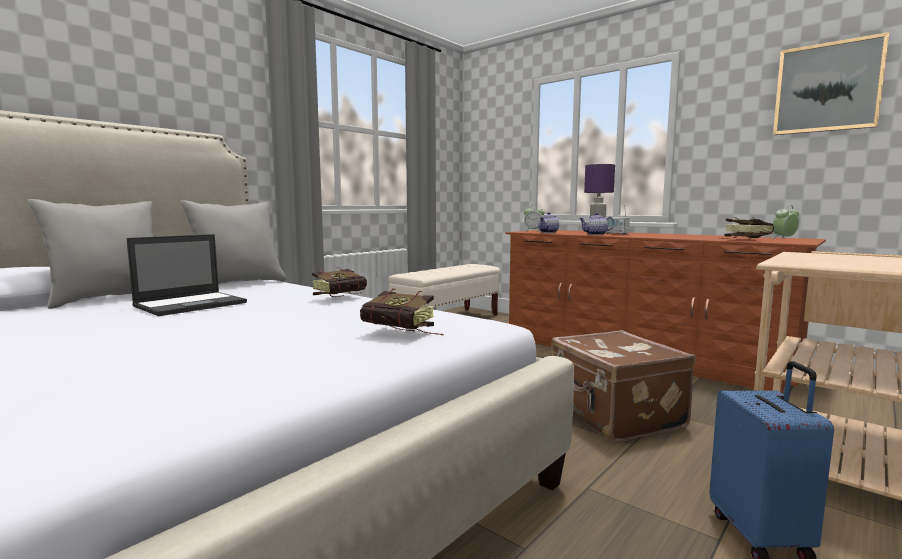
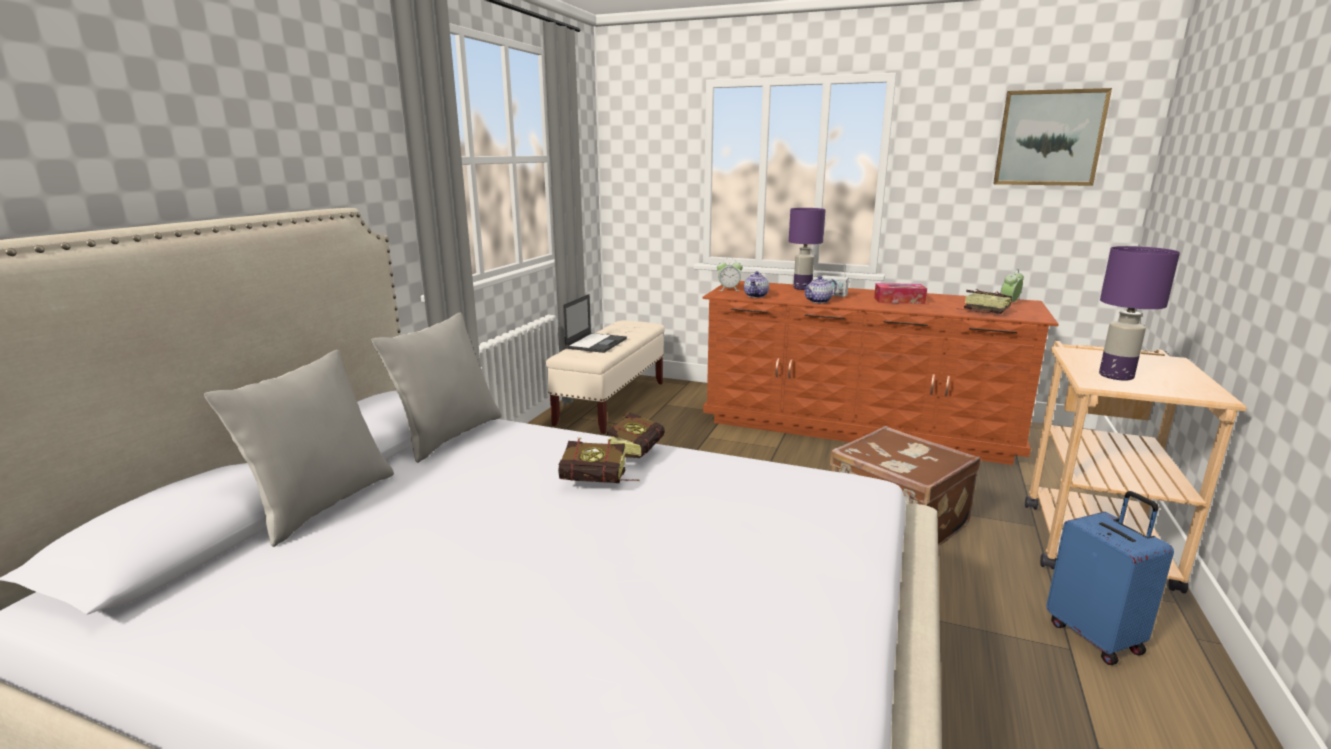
camera: 20 degrees left, 10 degrees up
laptop [127,234,247,316] -> laptop moved to [563,294,627,353]
book [360,289,444,336] -> book moved to [558,438,640,483]
none -> tissue box [874,283,927,304]
none -> purple table lamp [1099,246,1180,380]

